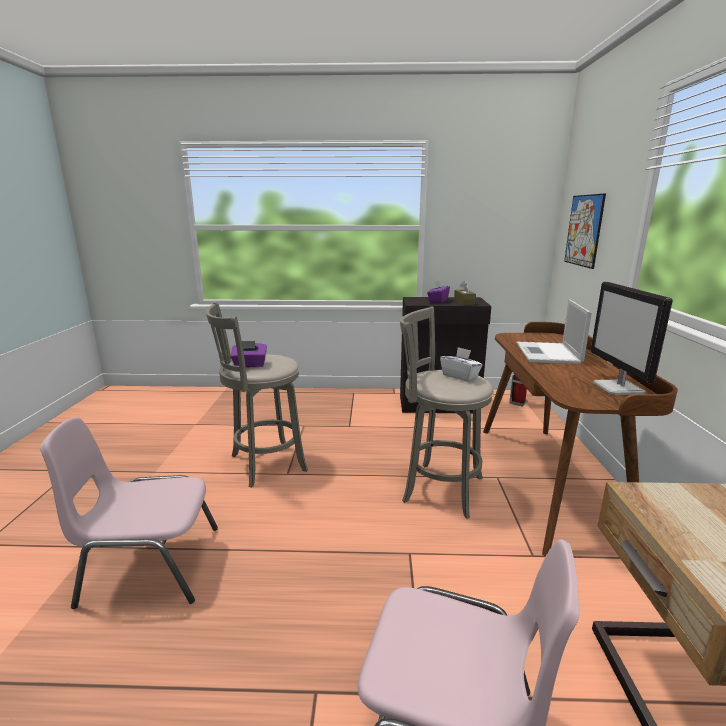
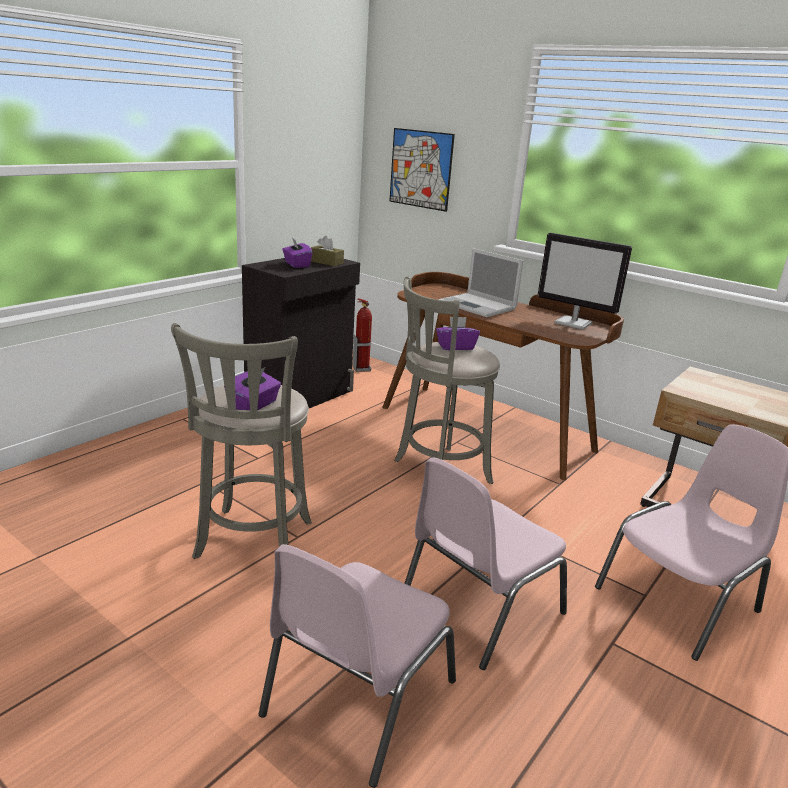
camera: 55 degrees left, 5 degrees up
white tissue box [440,347,482,382] -> purple tissue box [436,317,480,350]
none -> pink chair [405,457,567,670]

